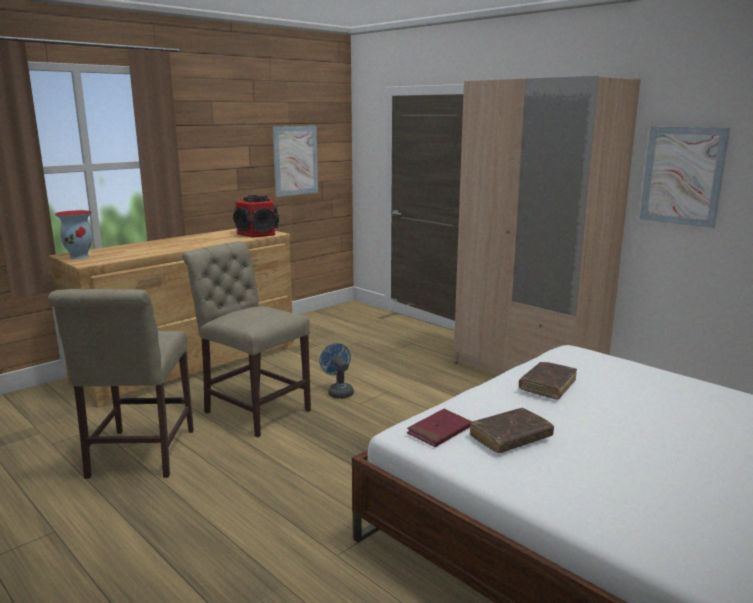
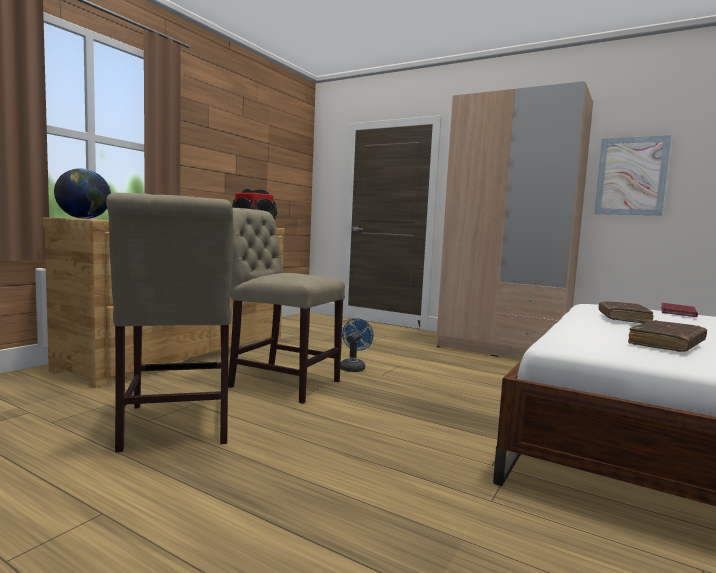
camera: 15 degrees left, 10 degrees down
vase [55,210,92,259] -> globe [54,168,111,219]
picture [273,126,318,197] -> none
blue fan [320,343,354,399] -> blue fan turned 60 degrees clockwise [340,319,374,372]
red book [407,409,472,447] -> red book moved to [661,303,698,317]

